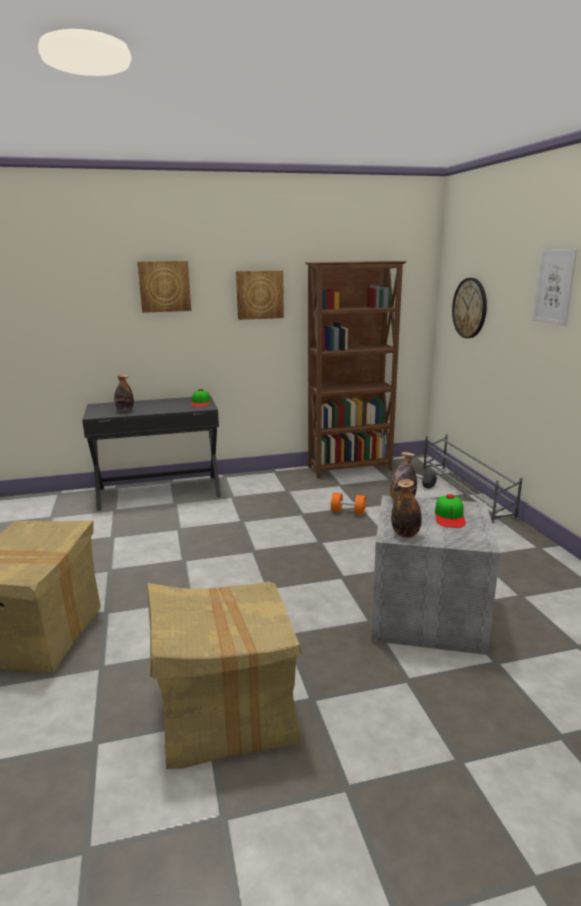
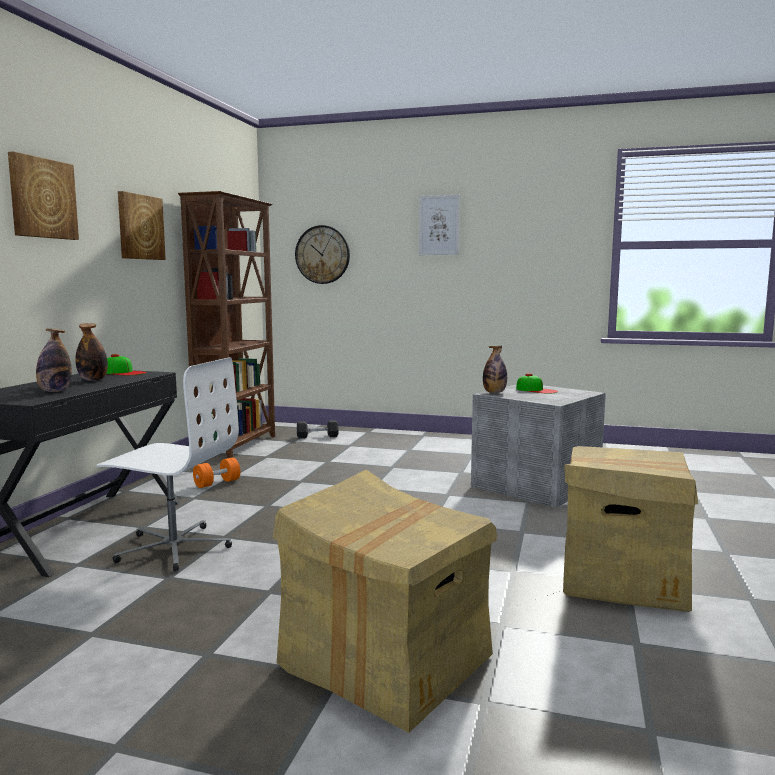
camera: 60 degrees left, 10 degrees down
orange dumbbell [331,493,366,514] -> orange dumbbell moved to [193,457,240,488]
bottle [391,479,422,537] -> bottle moved to [75,323,108,381]
grey shoe rack [423,434,523,523] -> none
none -> white office chair [96,357,239,571]

